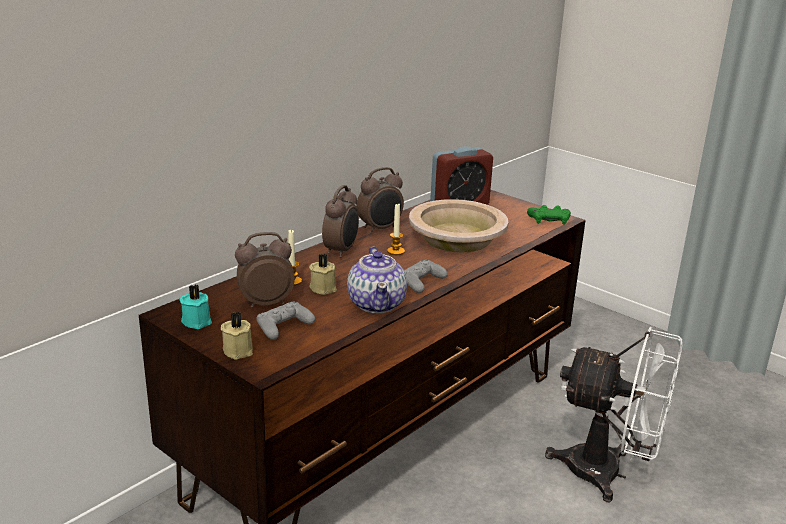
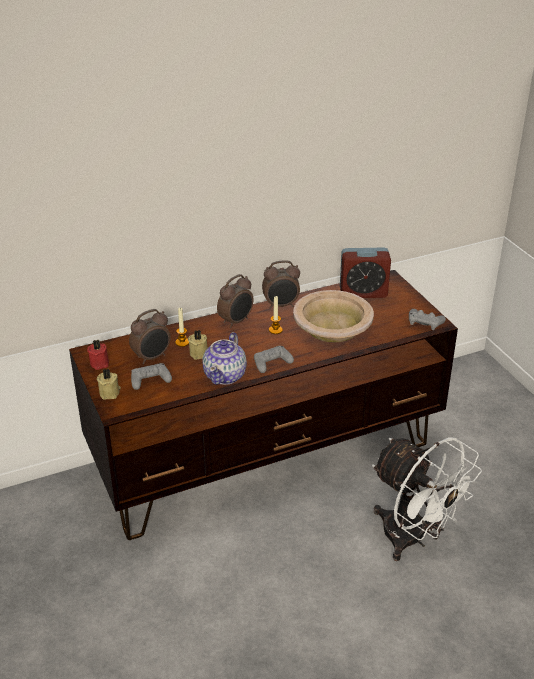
camera: 25 degrees right, 10 degrees up
turquoise candle [179,285,212,329] -> red candle [87,340,109,370]
alarm clock [235,232,295,308] -> alarm clock turned 135 degrees clockwise [129,309,171,364]
green game controller [527,205,571,225] -> grey game controller [409,309,446,330]

